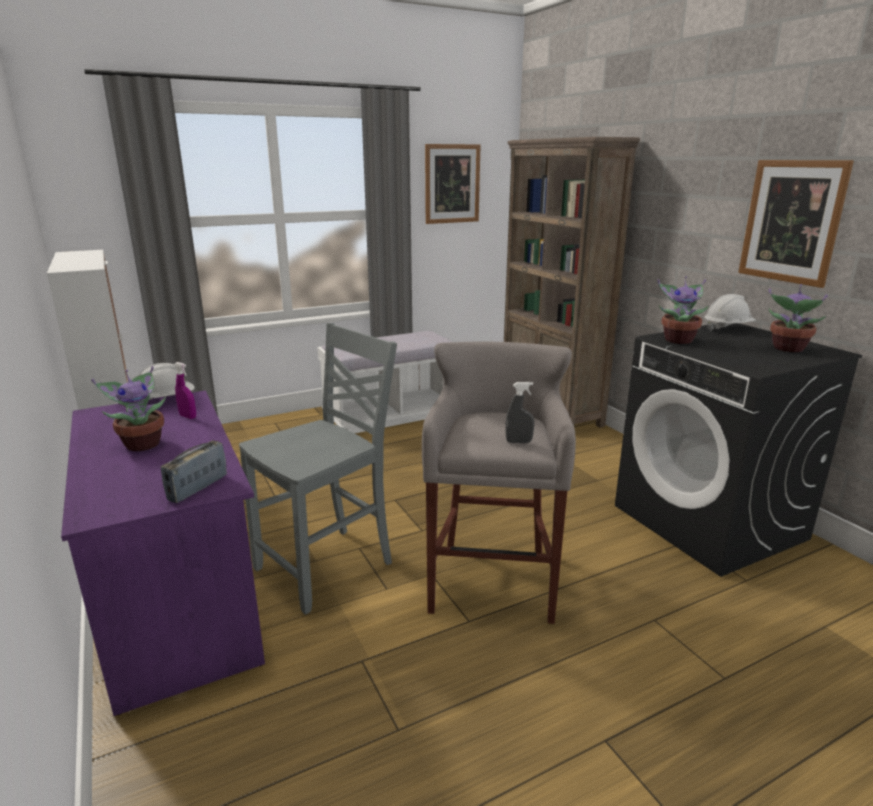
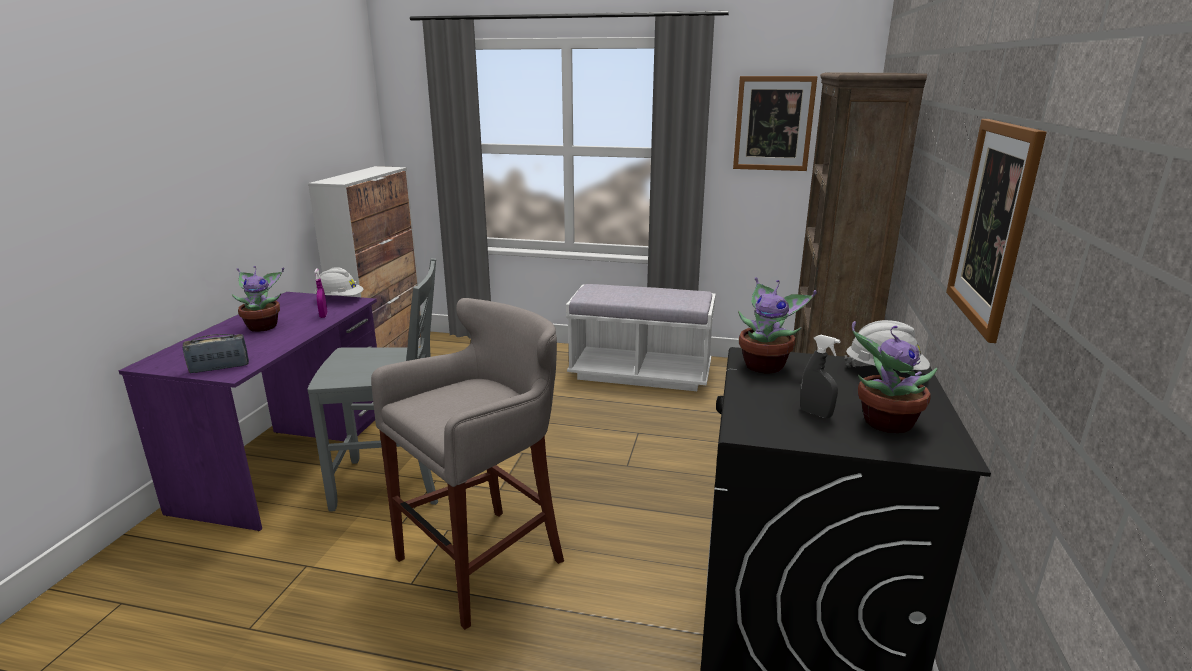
camera: 40 degrees right, 0 degrees up
grey spray bottle [506,382,535,443] -> grey spray bottle moved to [800,335,841,418]

